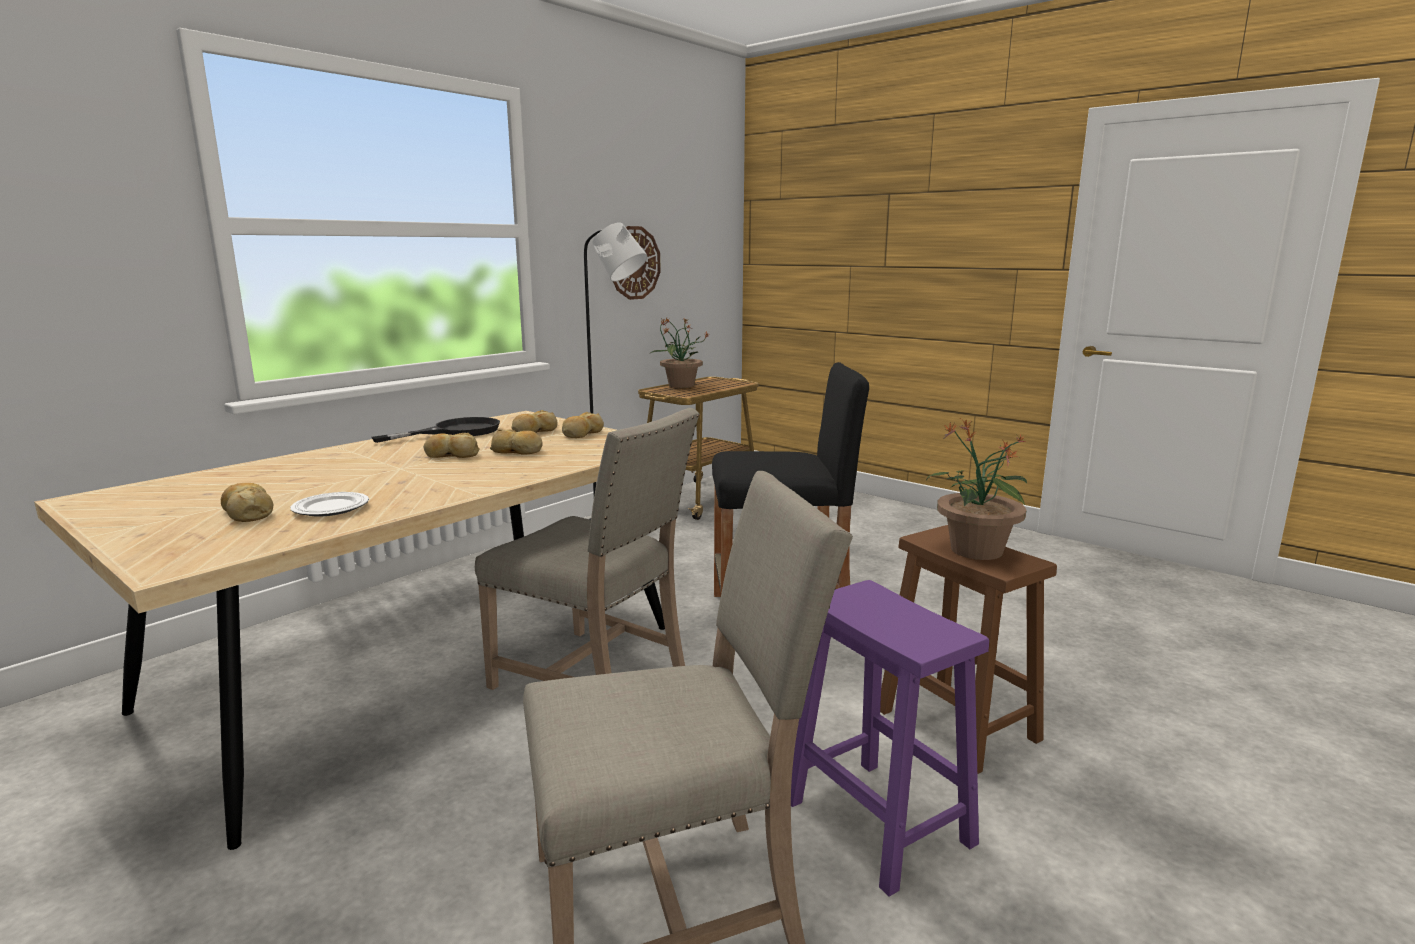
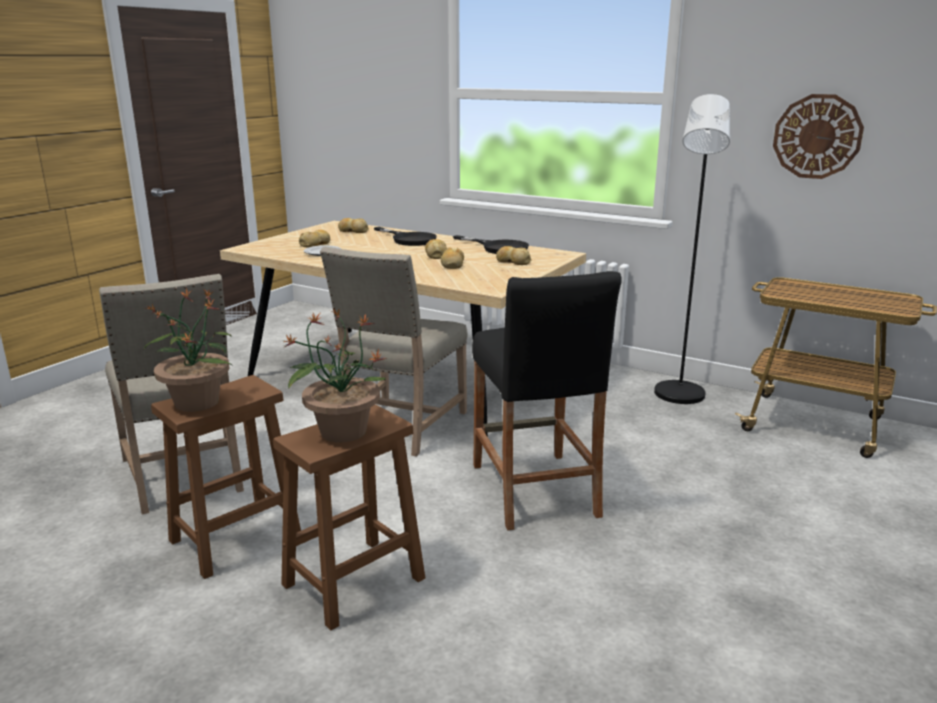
camera: 80 degrees right, 5 degrees up
bread [562,412,604,438] -> bread moved to [338,218,369,233]
potted plant [649,317,709,388] -> potted plant moved to [143,288,232,412]
purple stool [791,580,989,897] -> brown stool [151,375,301,579]
none -> black frying pan [374,227,437,246]

